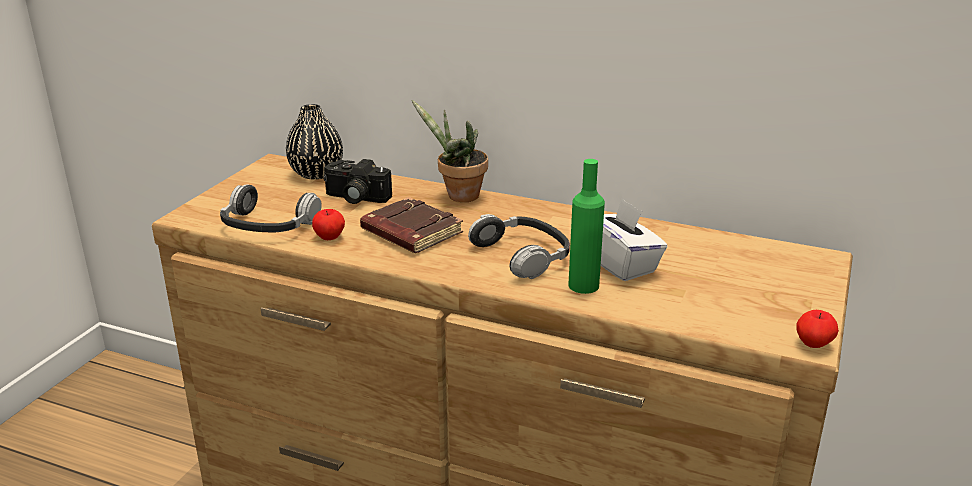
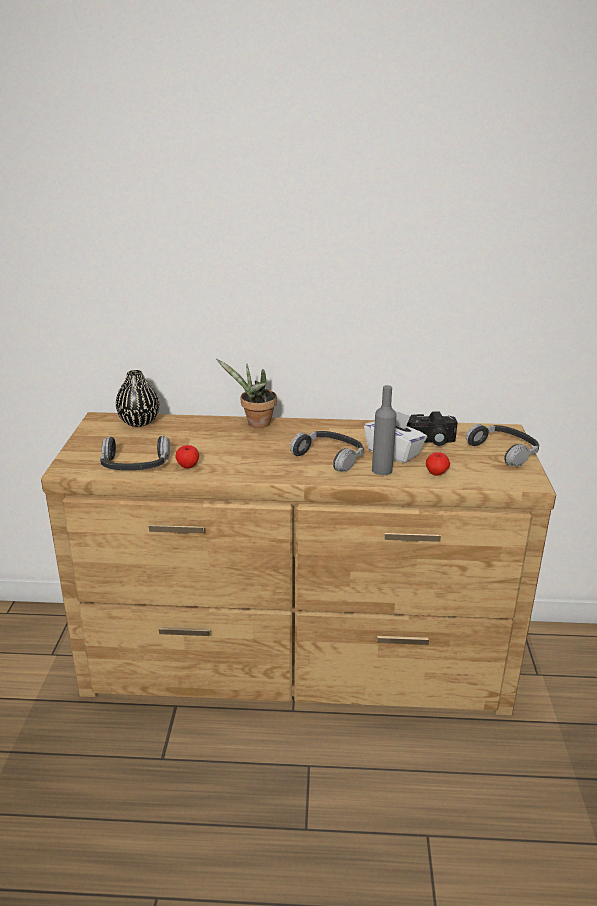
camera: 20 degrees left, 0 degrees up
camera [324,159,392,204] -> camera moved to [407,412,457,446]
brown book [360,197,463,253] -> none
green bottle [568,159,605,294] -> grey bottle [372,385,397,475]
apple [796,310,839,348] -> apple moved to [426,452,450,476]
none -> headphones [466,424,539,467]

